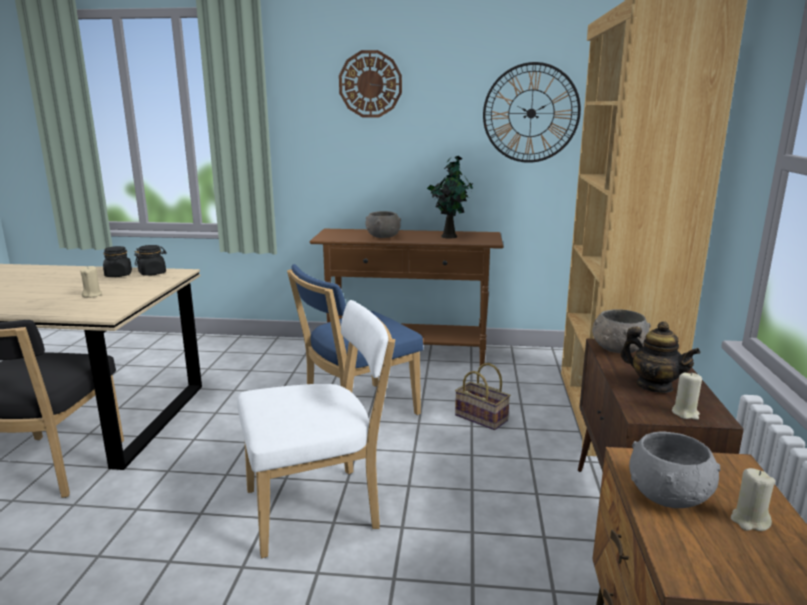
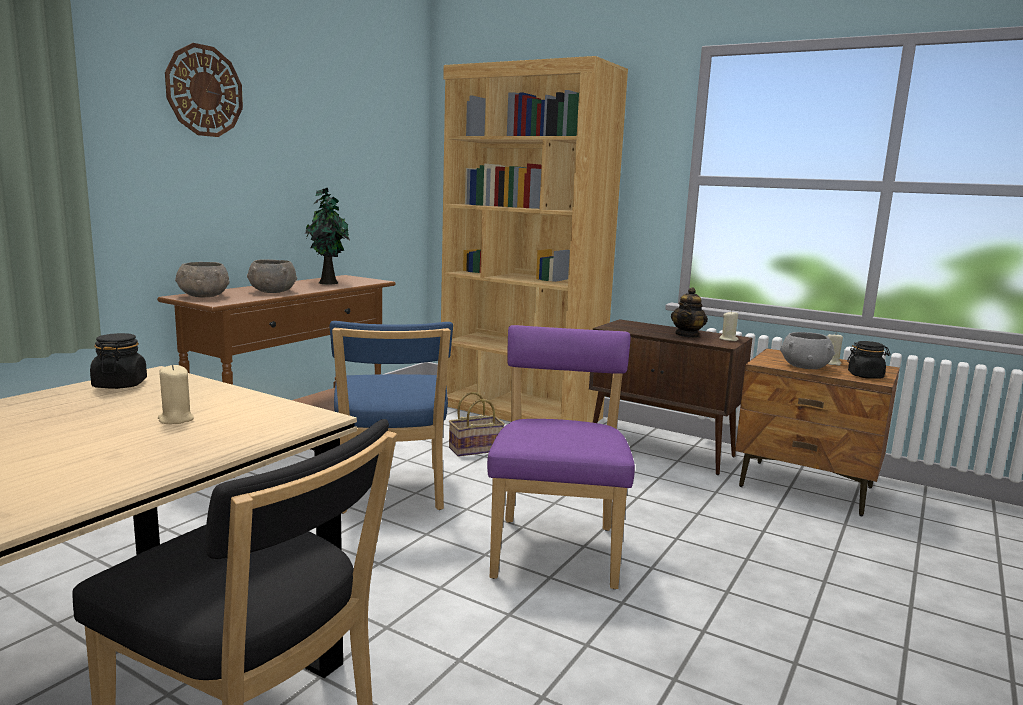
camera: 65 degrees left, 5 degrees down
black jar [103,246,132,277] -> black jar moved to [847,341,891,379]
white chair [237,300,395,558] -> purple chair [487,325,635,589]
wall clock [483,62,581,163] -> none
grey bowl [592,309,651,353] -> grey bowl moved to [175,262,230,298]
teapot [620,321,701,393] -> teapot turned 135 degrees clockwise [671,287,708,338]

